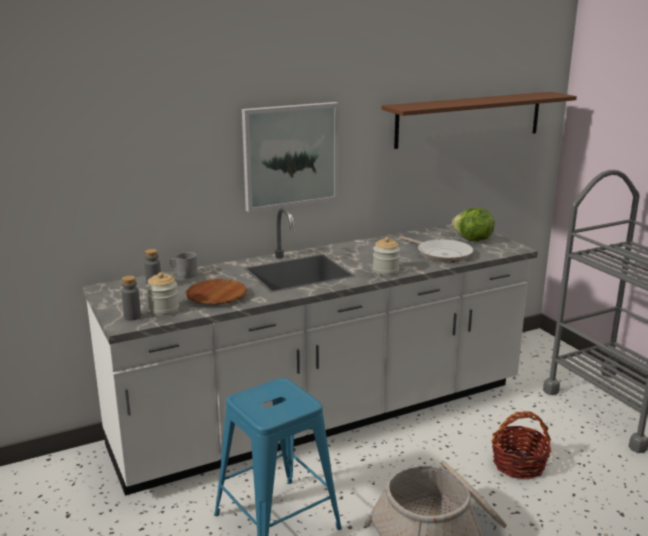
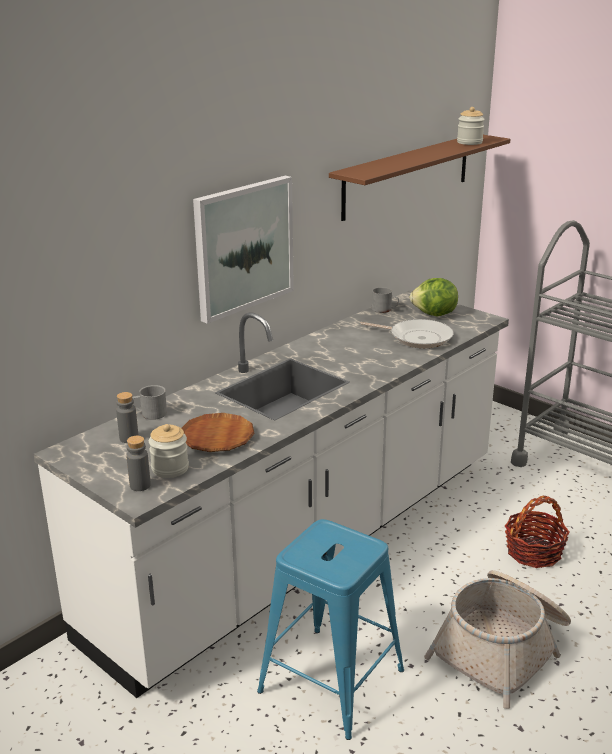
camera: 20 degrees left, 5 degrees up
jar [373,237,400,275] -> jar moved to [457,107,485,145]
none -> grey mug [372,287,399,313]

